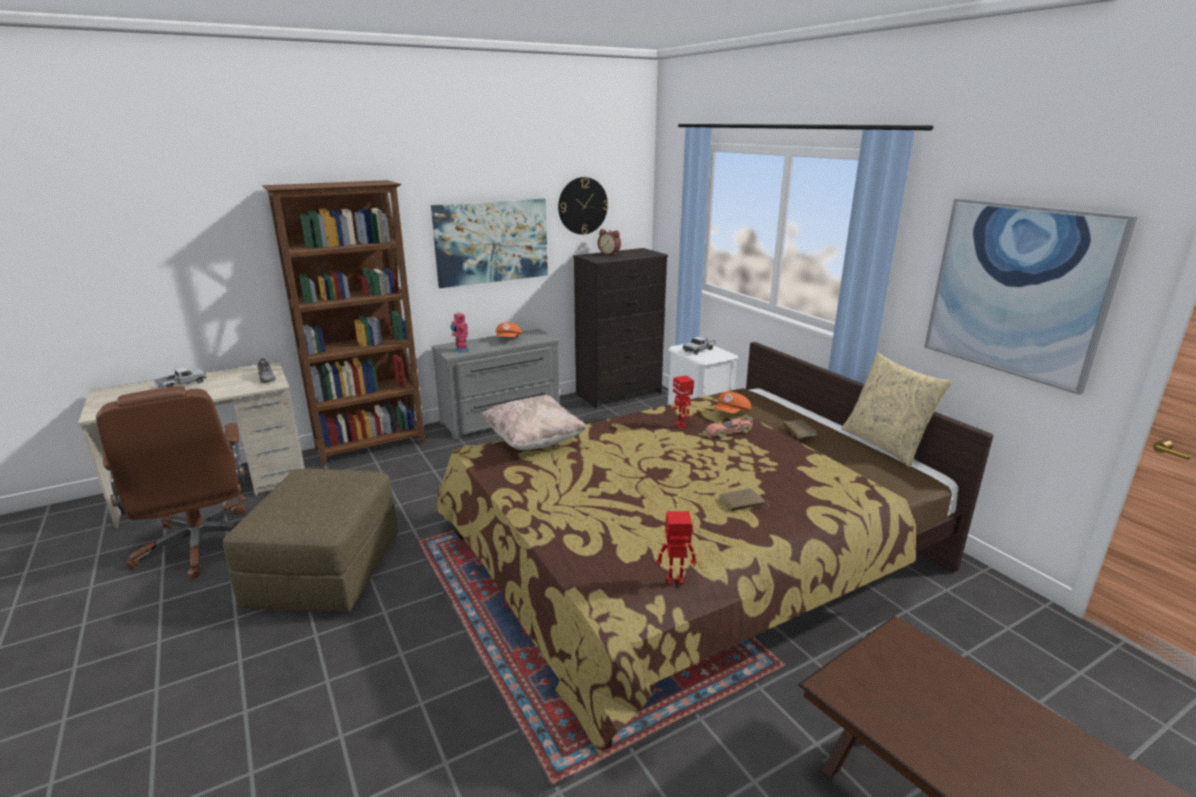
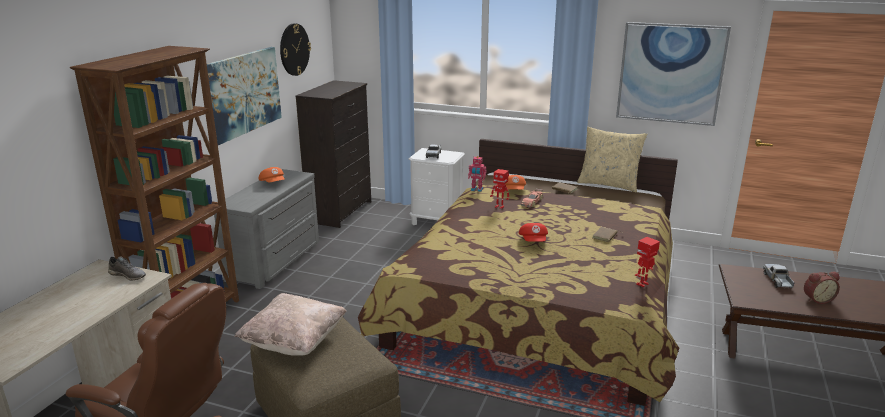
camera: 40 degrees left, 0 degrees up
toy truck [154,368,206,388] -> toy truck moved to [763,264,795,289]
toy robot [450,312,469,353] -> toy robot moved to [468,156,487,192]
beige pillow [482,395,586,450] -> beige pillow moved to [234,293,346,356]
alarm clock [598,229,621,255] -> alarm clock moved to [804,272,840,304]
none -> red cap [519,223,548,242]

